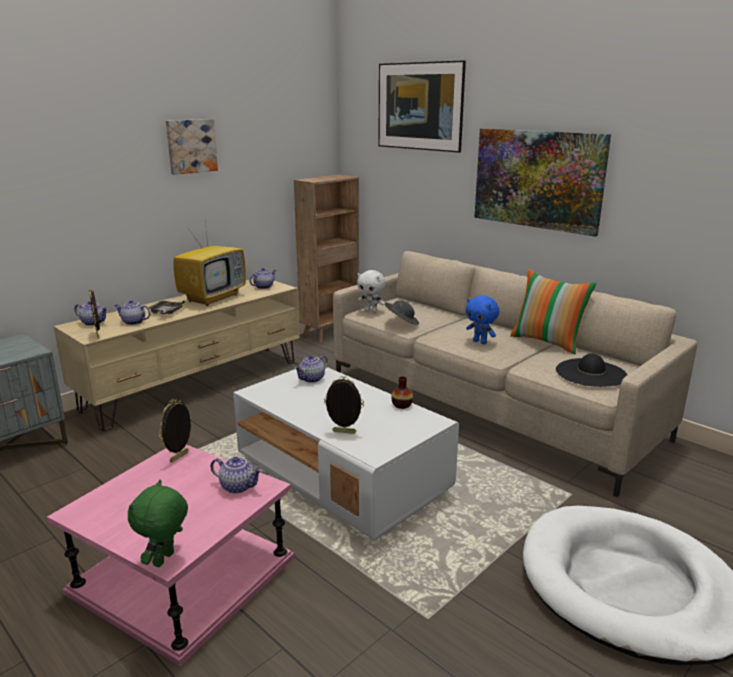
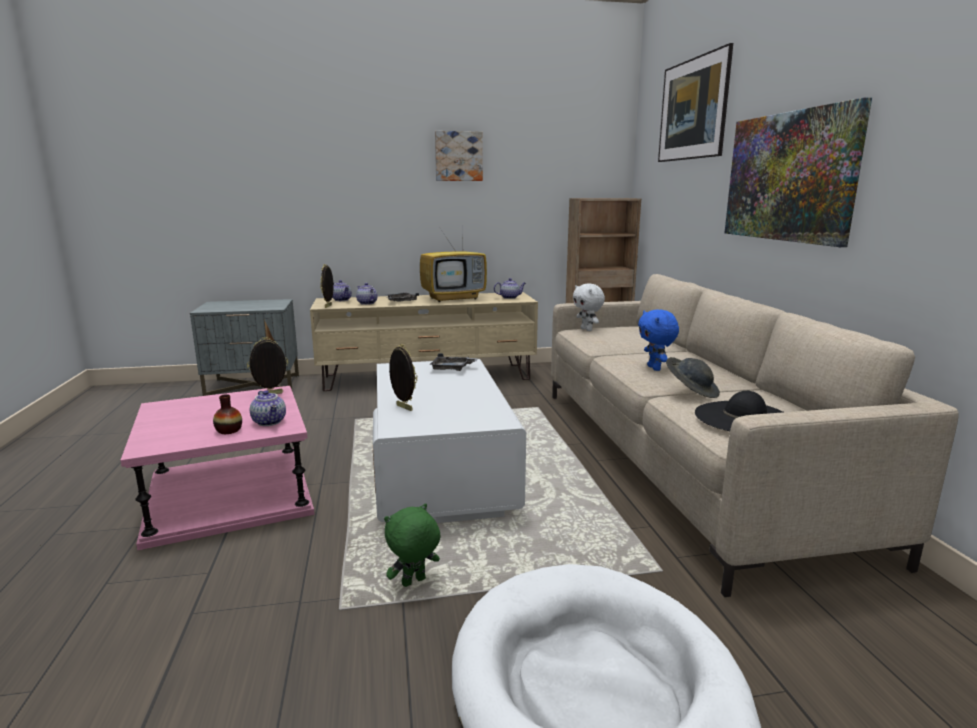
camera: 35 degrees right, 5 degrees down
green plush toy [128,480,188,567] -> green plush toy moved to [384,504,440,587]
teapot [294,355,328,383] -> grey tray [429,353,478,371]
grey hat [385,301,419,325] -> grey hat moved to [666,357,720,398]
vase [391,376,413,409] -> vase moved to [213,394,242,434]
pillow [510,269,597,355] -> none

